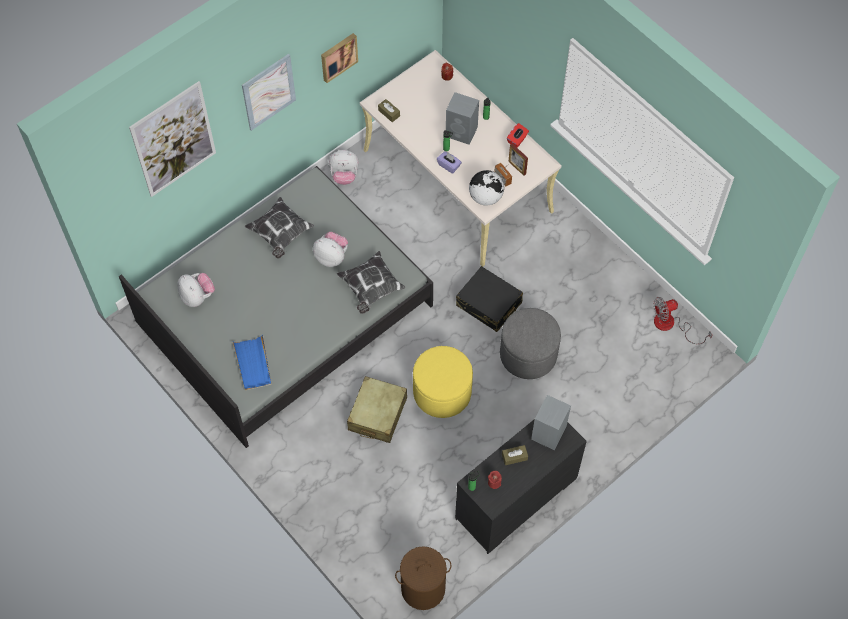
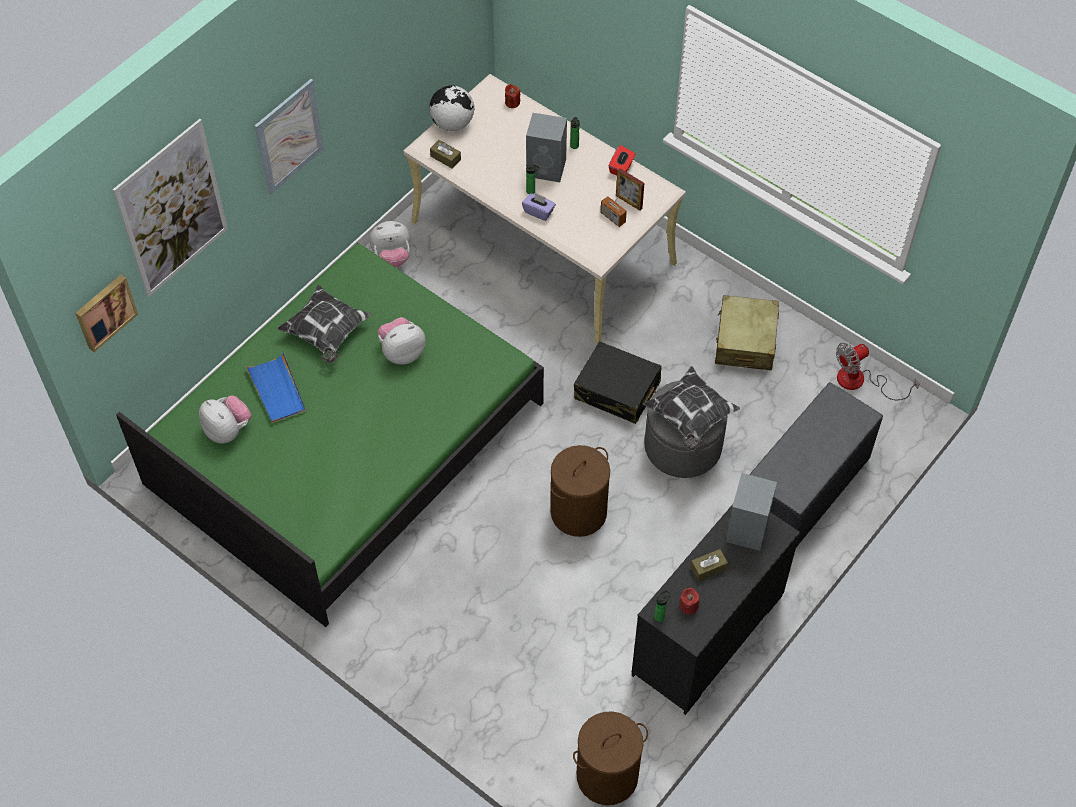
camera: 10 degrees left, 5 degrees down
grey bed [119,166,433,448] -> green bed [116,243,544,627]
blue tray [233,335,271,390] -> blue tray moved to [245,352,306,423]
plush toy [313,232,348,267] -> plush toy turned 45 degrees counterclockwise [378,317,426,365]
picture [321,33,358,83] -> picture moved to [76,275,138,352]
pillow [337,251,405,314] -> pillow moved to [643,366,740,451]
beige suitcase [347,376,407,443] -> beige suitcase moved to [715,295,779,370]
yellow ottoman [413,346,473,418] -> brown laundry basket [551,445,610,537]
globe [469,170,504,206] -> globe moved to [429,85,474,131]
none -> grey bench [749,382,883,547]

